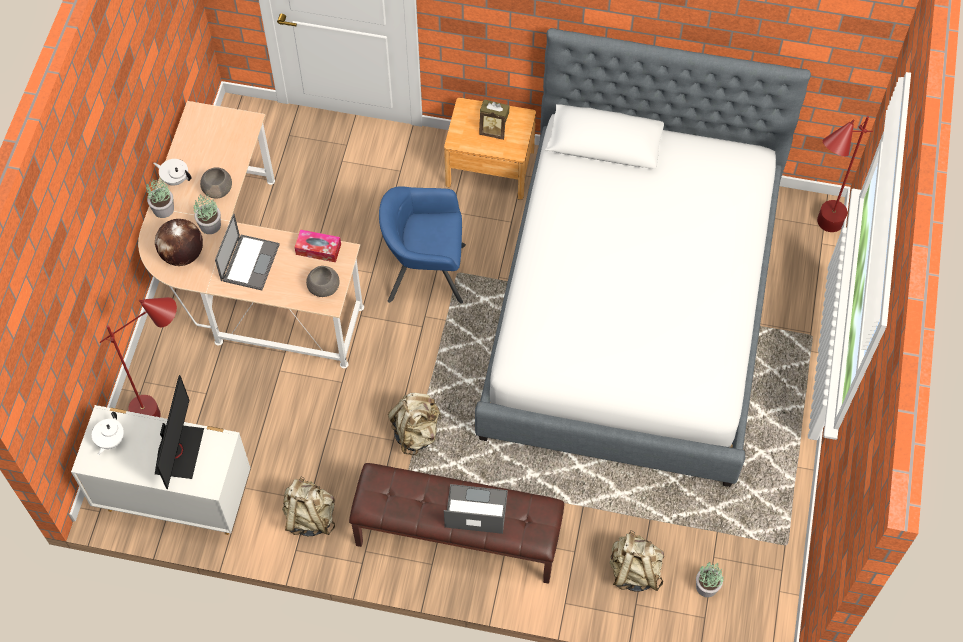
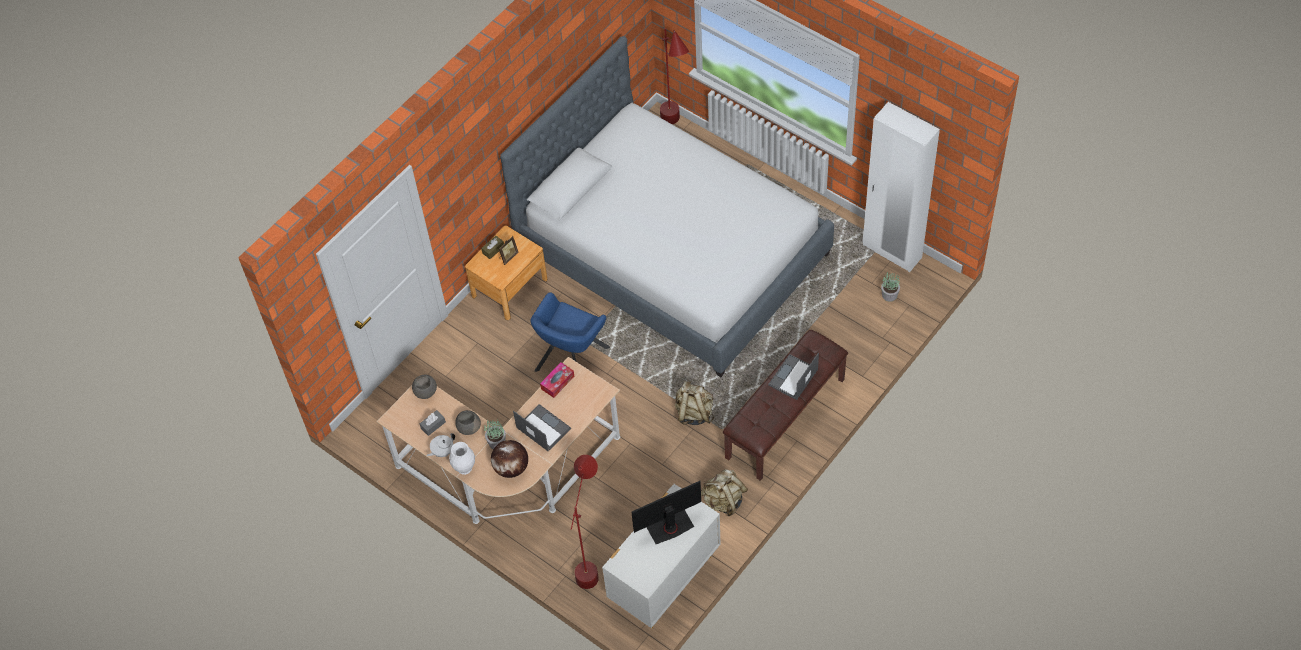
camera: 60 degrees left, 5 degrees down
white teapot [92,412,124,455] -> none
potted plant [146,178,174,218] -> white vase [449,442,475,475]
monitor [155,375,204,489] -> monitor turned 60 degrees counterclockwise [632,481,701,544]
grey bowl [306,266,339,297] -> grey bowl moved to [412,375,437,399]
beige backpack [610,530,664,592] -> none
none -> grey tissue box [420,410,446,436]
none -> white wardrobe [863,102,940,273]

